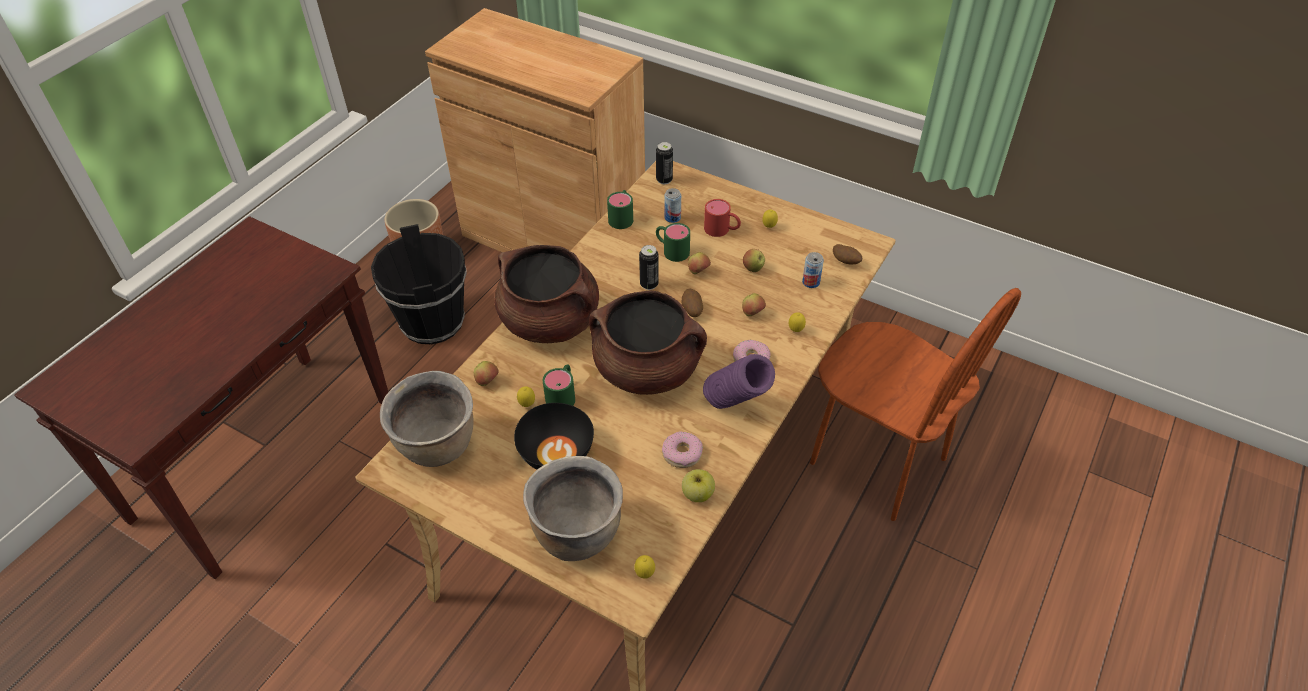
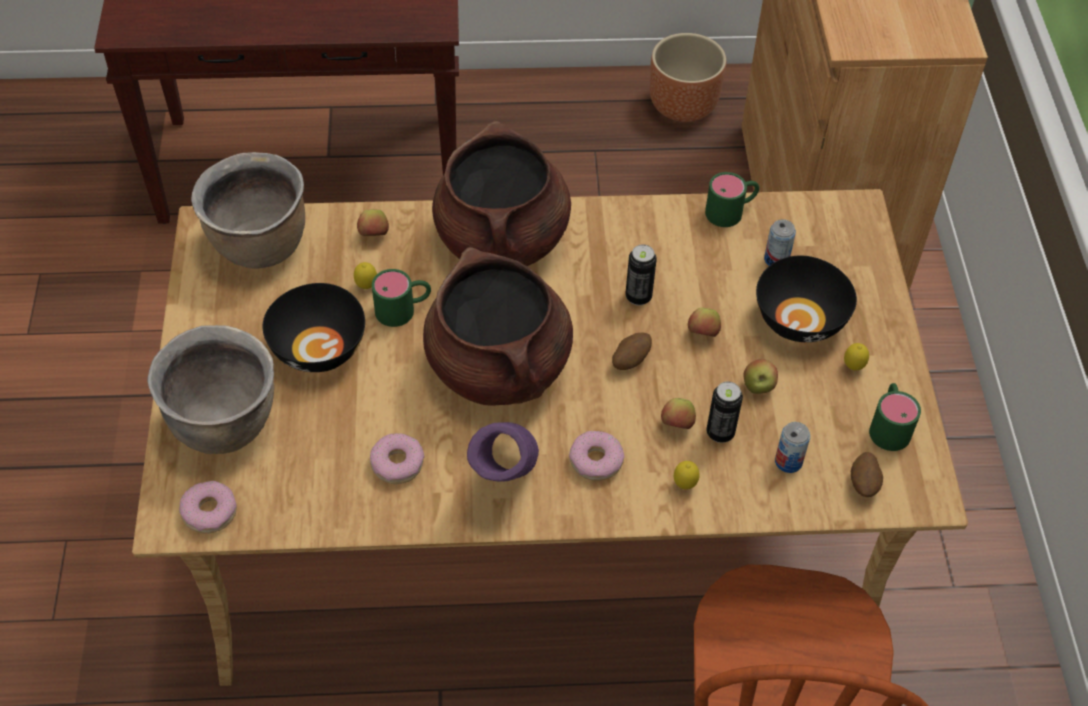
camera: 55 degrees right, 5 degrees up
black bucket [371,224,467,344] -> none
lemon [634,555,655,579] -> donut [179,481,237,534]
can [656,142,673,184] -> can moved to [707,381,743,443]
green mug [656,223,690,262] -> green mug moved to [869,383,921,451]
apple [682,469,715,502] -> none
red mug [704,199,741,237] -> black bowl [756,256,857,342]

